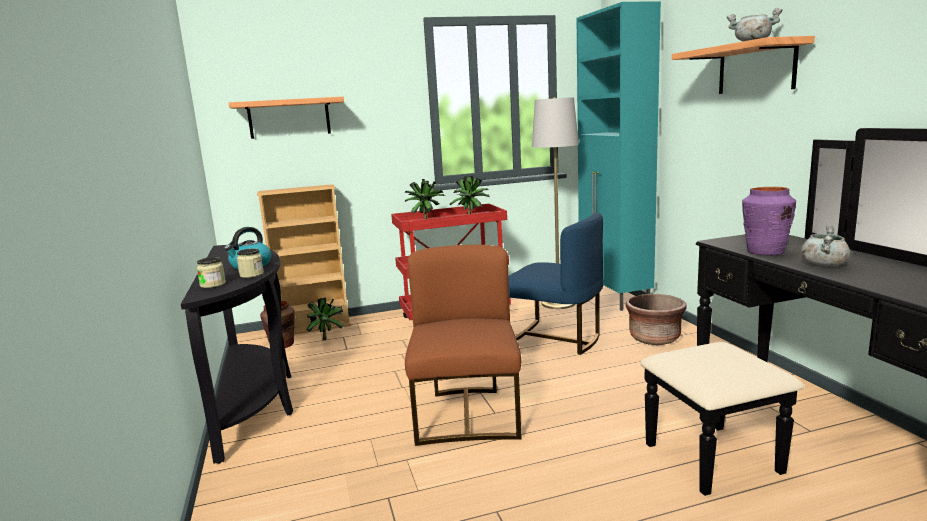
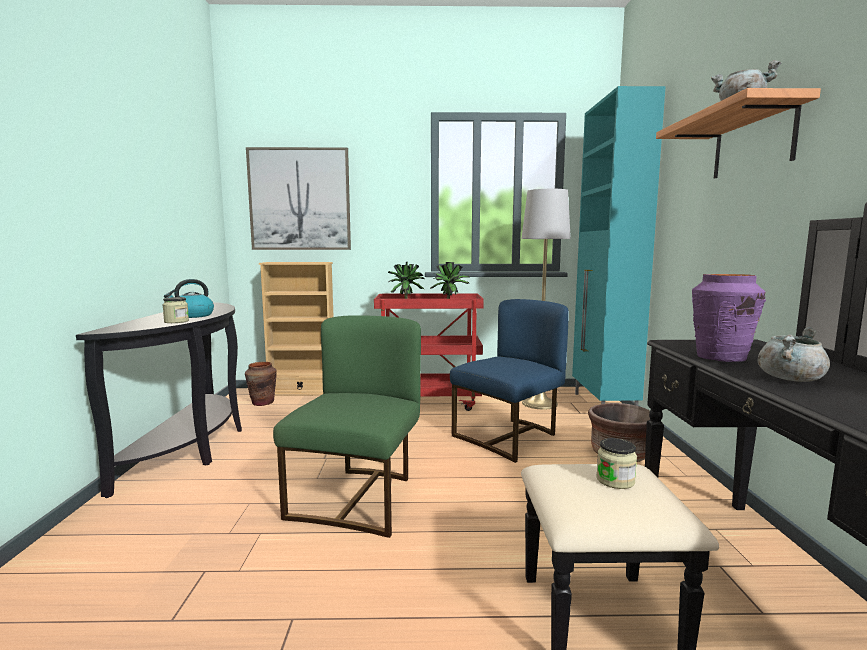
camera: 15 degrees right, 5 degrees down
jar [197,257,226,288] -> jar moved to [596,438,637,489]
shelf [229,97,344,139] -> picture [246,147,351,250]
potted plant [306,298,344,340] -> none
brown chair [405,245,522,446] -> green chair [273,315,421,538]
blue chair [508,213,603,355] -> blue chair turned 90 degrees counterclockwise [450,299,569,463]

